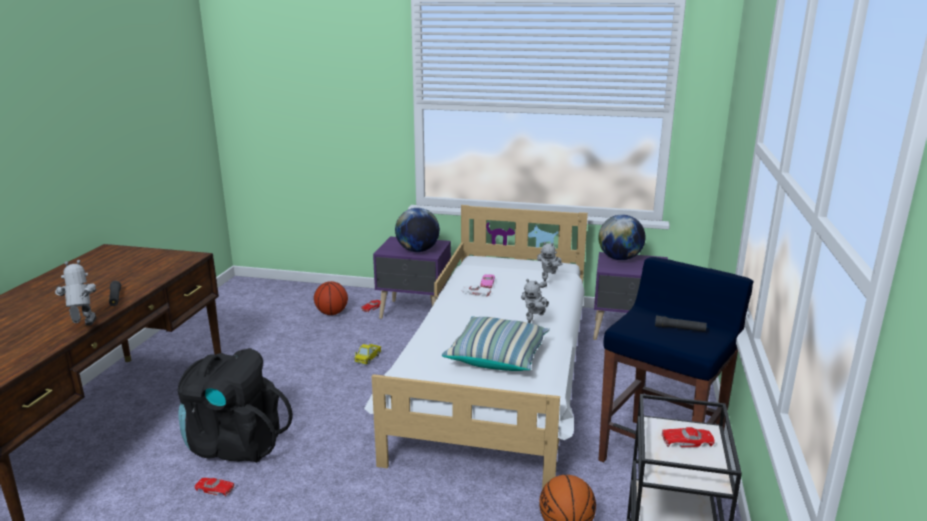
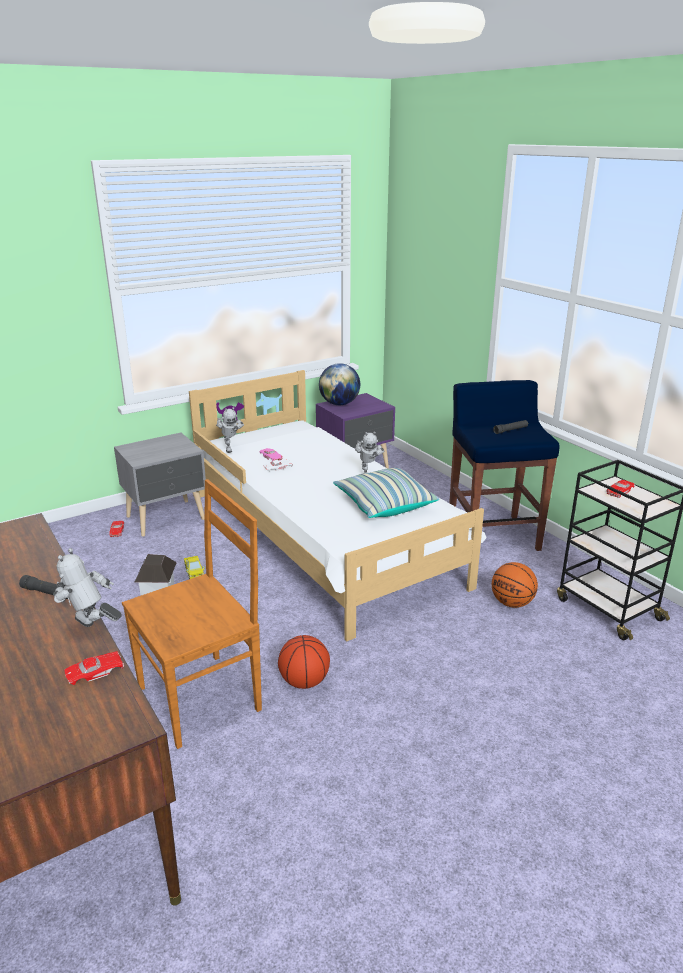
camera: 45 degrees left, 5 degrees up
black backpack [178,348,293,463] -> brown chair [122,479,262,749]
red toy car [195,478,235,497] -> red toy car moved to [64,651,124,685]
basketball [314,281,348,315] -> basketball moved to [278,635,330,689]
purple nightstand [373,236,451,319] -> grey nightstand [114,433,206,537]
globe [395,208,440,252] -> none
toy robot [537,242,562,288] -> toy robot moved to [216,407,244,453]
none -> toy house [135,554,177,595]

